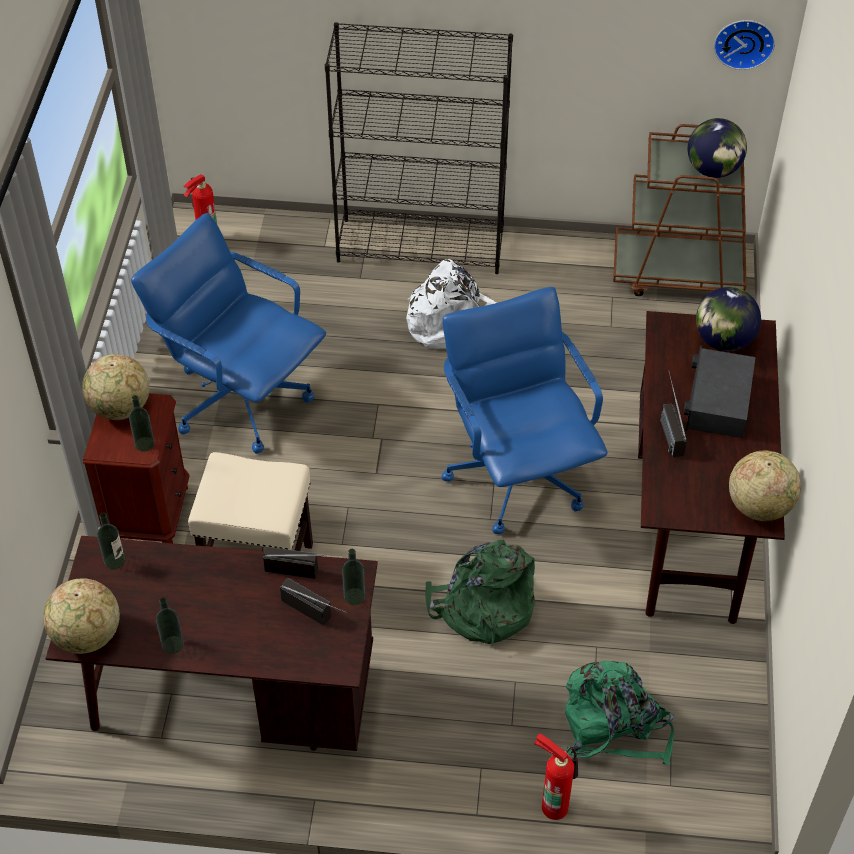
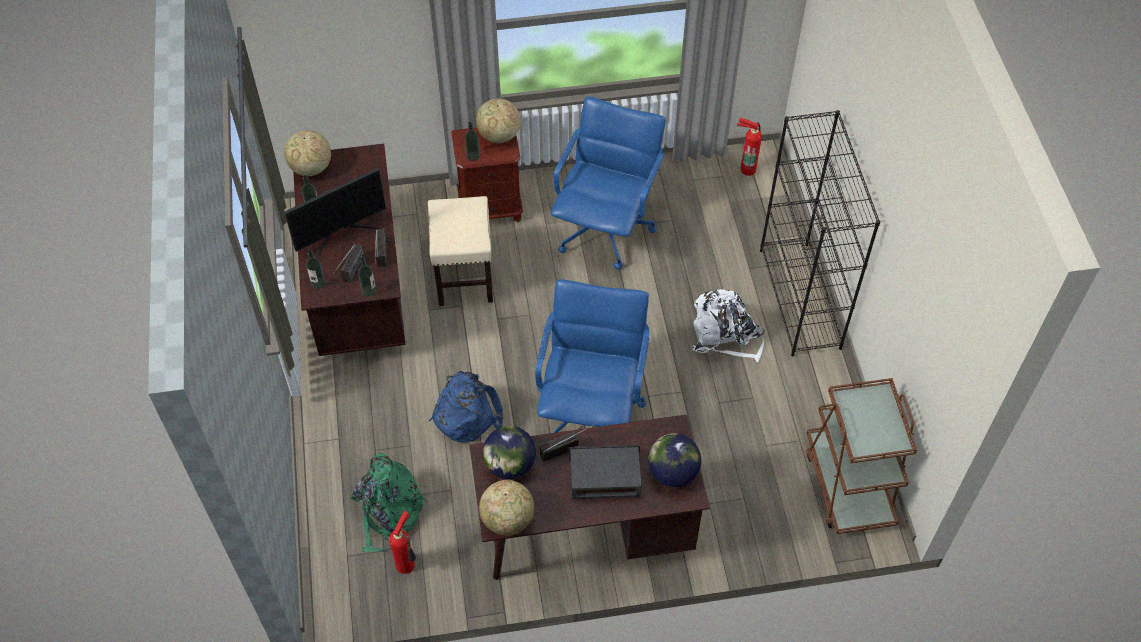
camera: 75 degrees right, 5 degrees up
bottle [97,513,125,569] -> bottle moved to [306,250,325,289]
green backpack [425,540,535,645] -> blue backpack [429,371,504,442]
blue office chair [441,287,608,534] -> blue office chair turned 45 degrees counterclockwise [535,279,650,433]
fire extinguisher [534,733,578,820] -> fire extinguisher moved to [389,511,416,574]
globe [688,118,747,178] -> globe moved to [483,426,536,479]
wall clock [714,20,775,70] -> none
none -> monitor [284,168,386,258]

